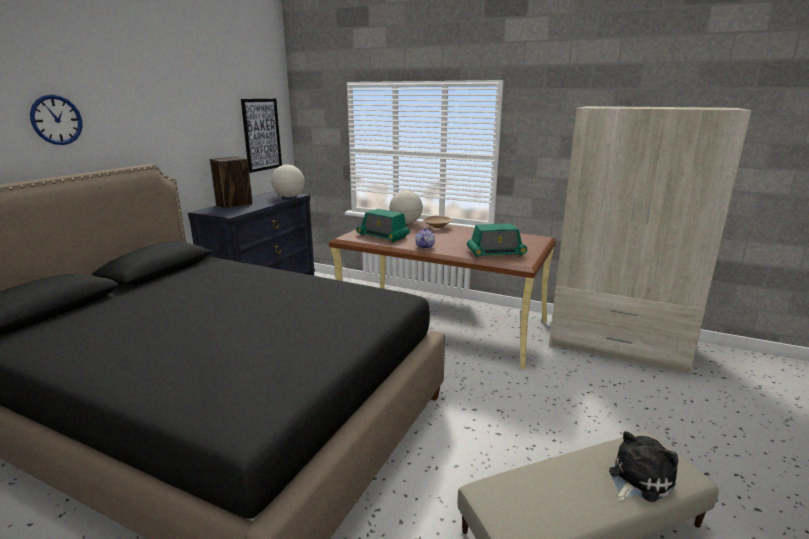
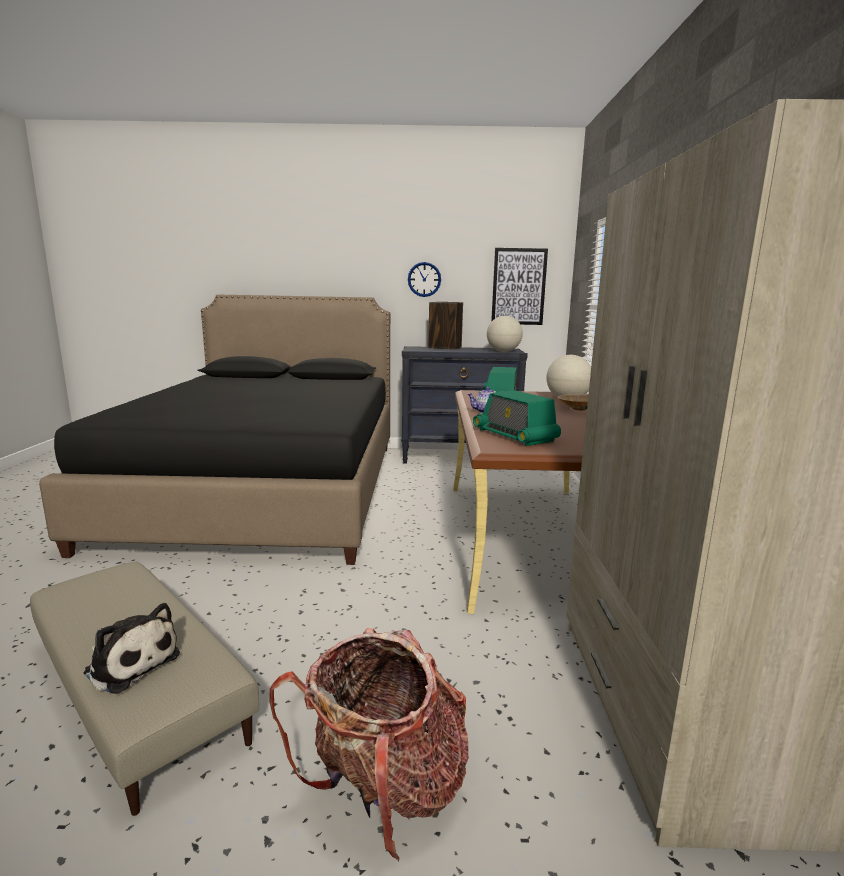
camera: 65 degrees right, 5 degrees down
wall clock [30,95,83,145] -> wall clock moved to [408,262,441,297]
none -> backpack [269,628,469,862]

